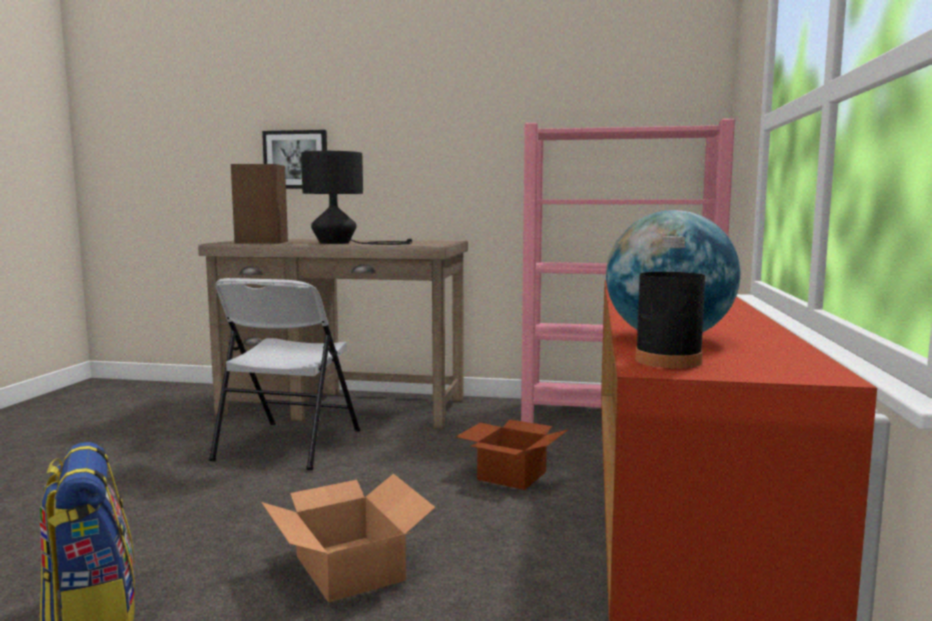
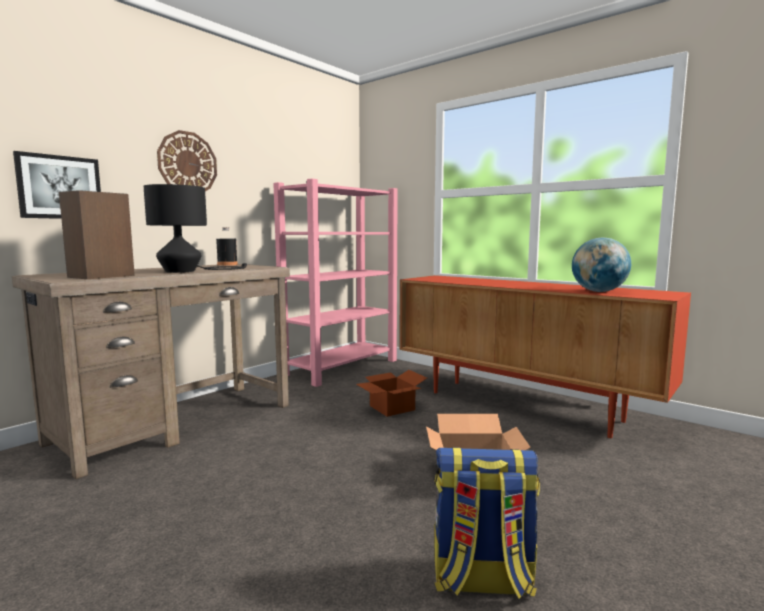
camera: 60 degrees left, 0 degrees up
white chair [209,278,360,470] -> none
black bottle [635,236,705,368] -> black bottle moved to [216,227,238,266]
none -> wall clock [157,130,217,191]

